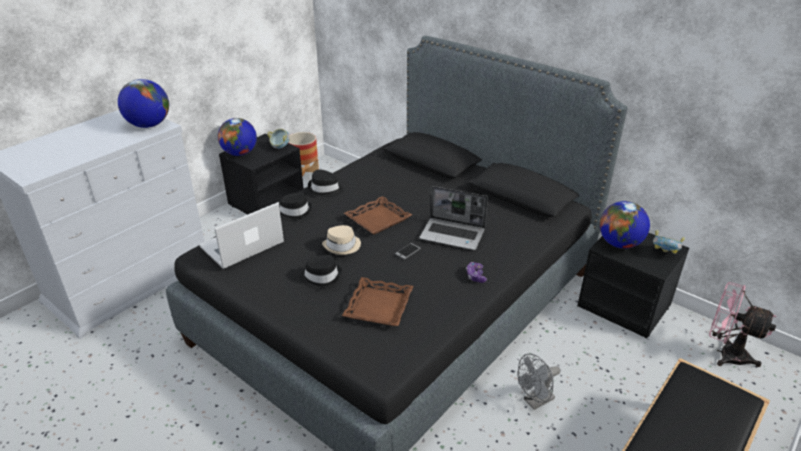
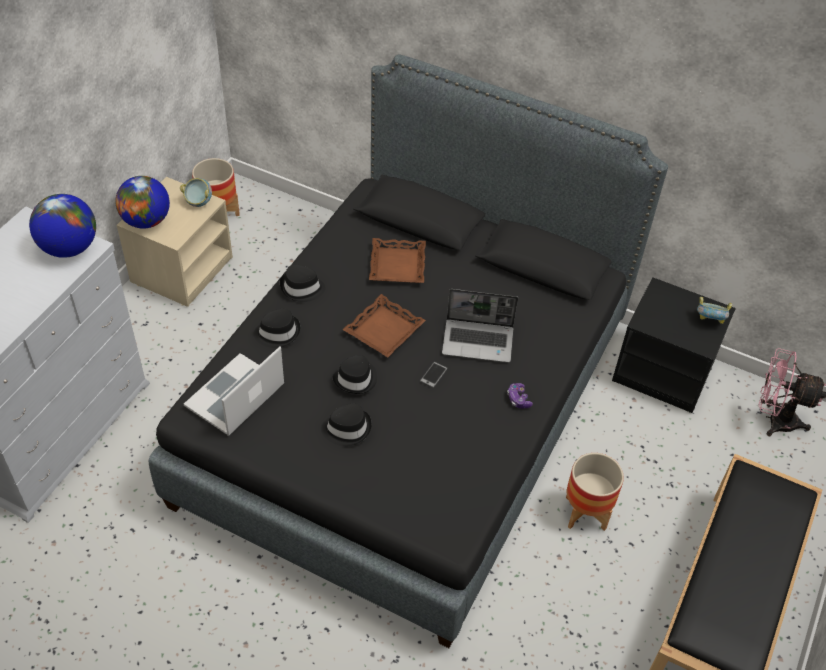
camera: 15 degrees left, 15 degrees up
black nightstand [219,133,304,215] -> beige nightstand [117,177,233,307]
beige hat [322,225,361,255] -> black hat [333,355,377,394]
brown tray [342,277,413,326] -> brown tray moved to [369,238,426,283]
grey fan [517,354,560,410] -> planter [566,453,624,531]
globe [599,201,650,249] -> none

